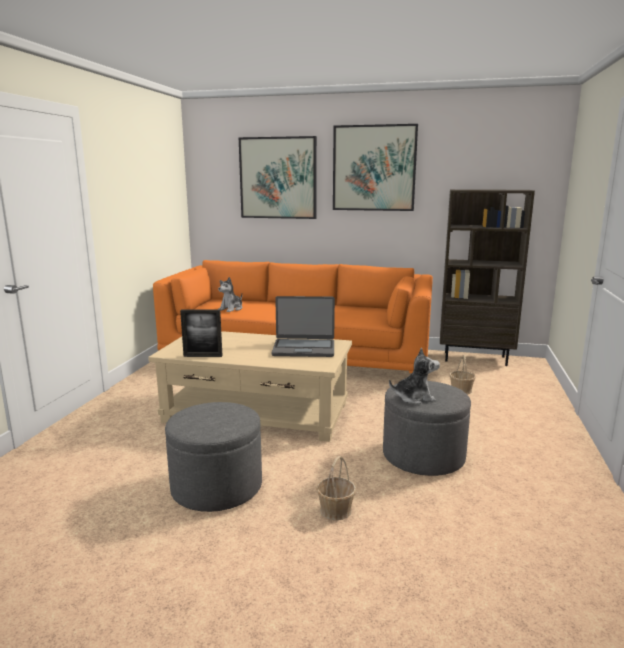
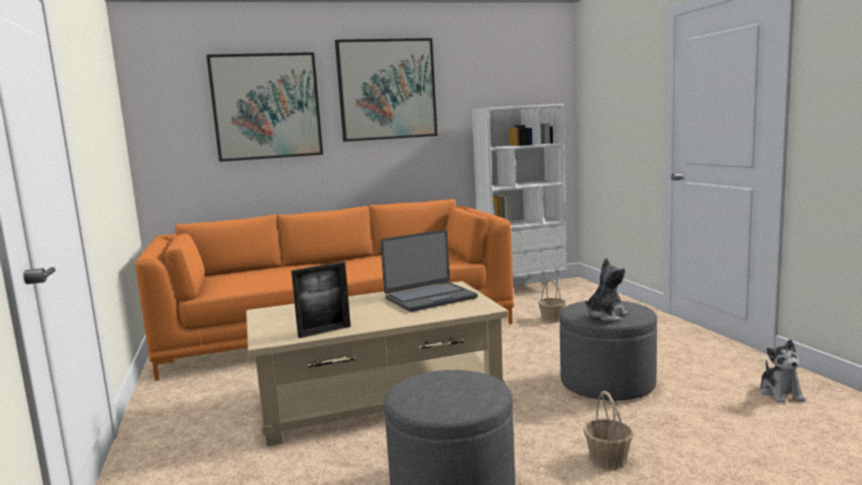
camera: 30 degrees left, 5 degrees down
plush toy [218,277,242,312] -> plush toy moved to [759,339,806,403]
brown bookcase [440,189,535,366] -> white bookcase [472,104,566,290]

